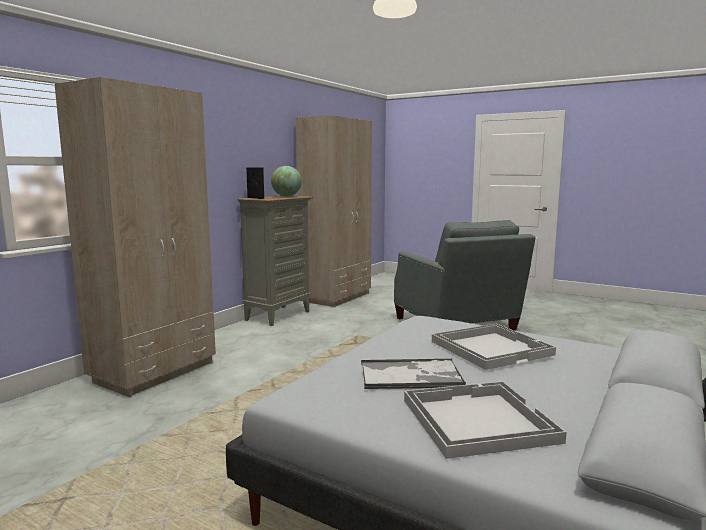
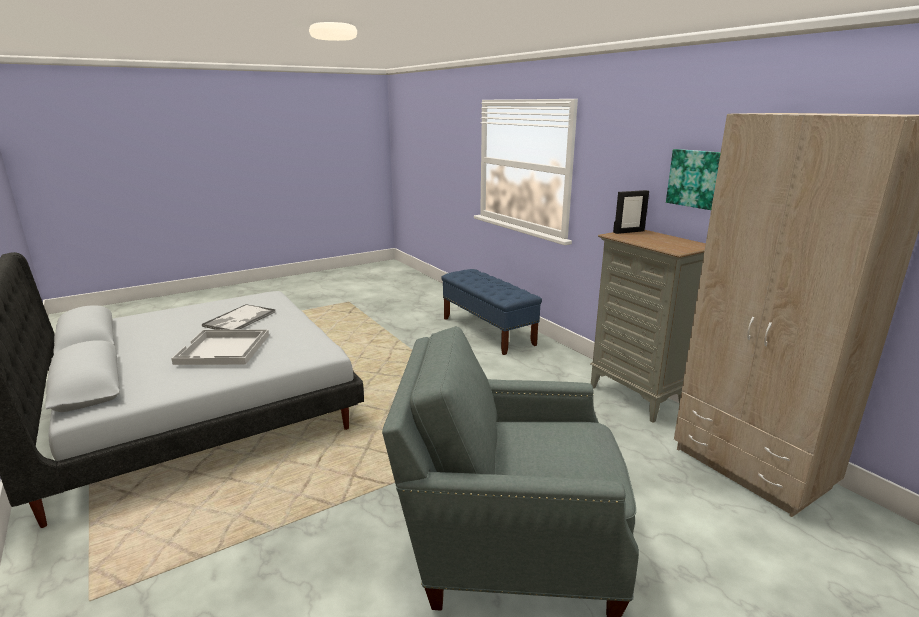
camera: 115 degrees right, 10 degrees up
beige wardrobe [55,77,216,397] -> blue bench [441,269,542,355]
globe [271,166,302,197] -> none
white tray [404,381,567,459] -> none
none -> picture [666,149,721,210]

